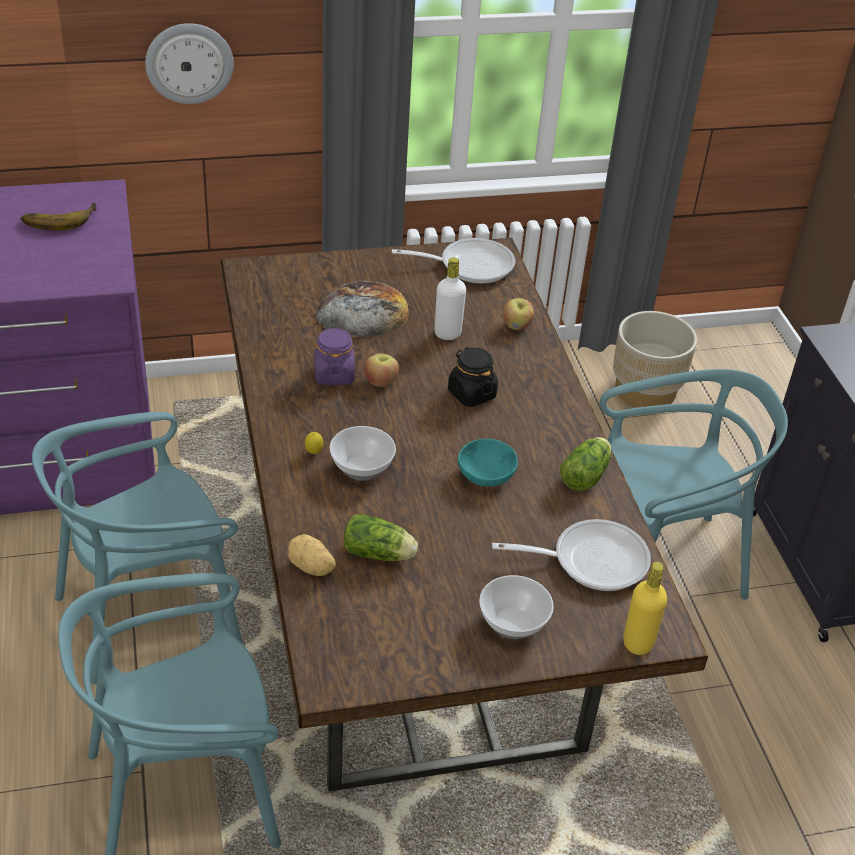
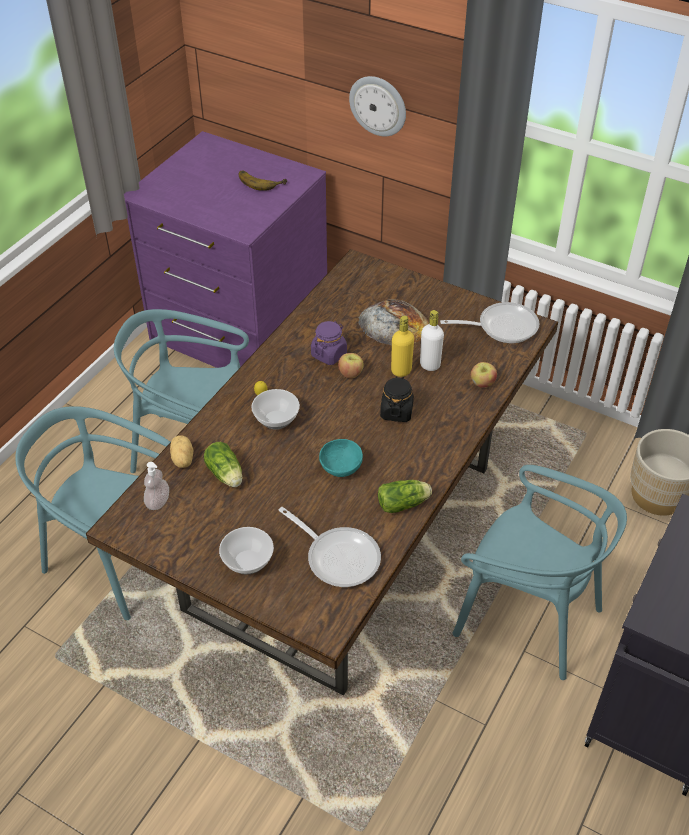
camera: 45 degrees right, 5 degrees up
frying pan [392,238,515,284] -> frying pan turned 45 degrees counterclockwise [440,302,539,343]
yellow bottle [623,562,667,655] -> yellow bottle moved to [391,316,414,377]
none -> soap dispenser [144,462,169,510]

